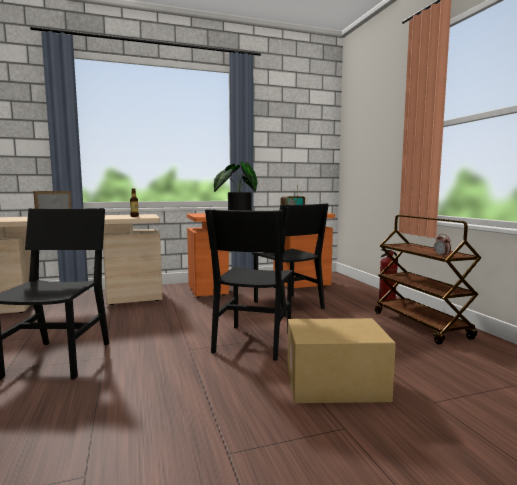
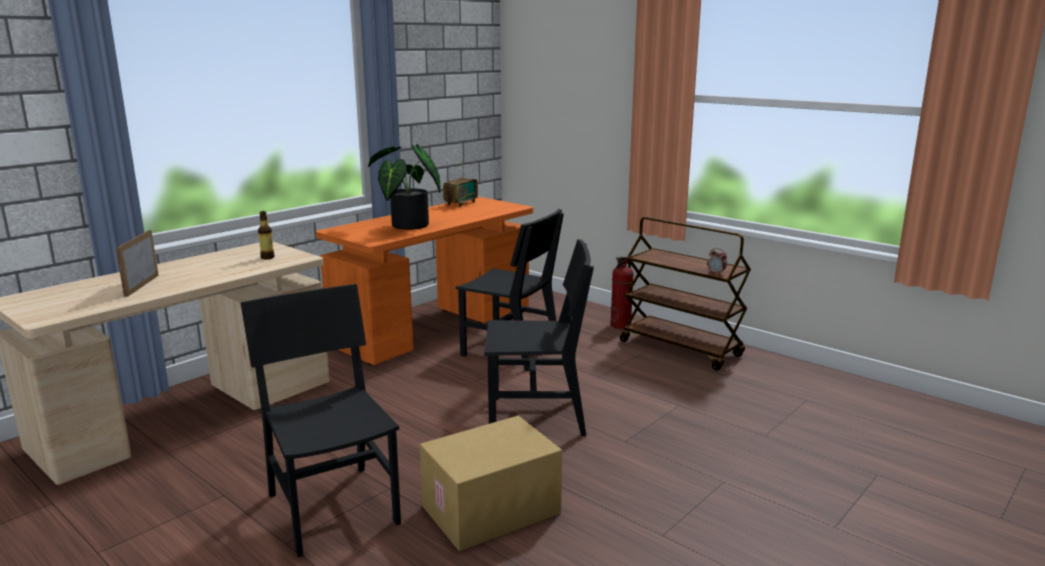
camera: 30 degrees left, 10 degrees up
black chair [205,209,294,361] -> black chair turned 75 degrees counterclockwise [484,239,594,436]
cardboard box [287,318,396,403] -> cardboard box moved to [420,416,562,551]

